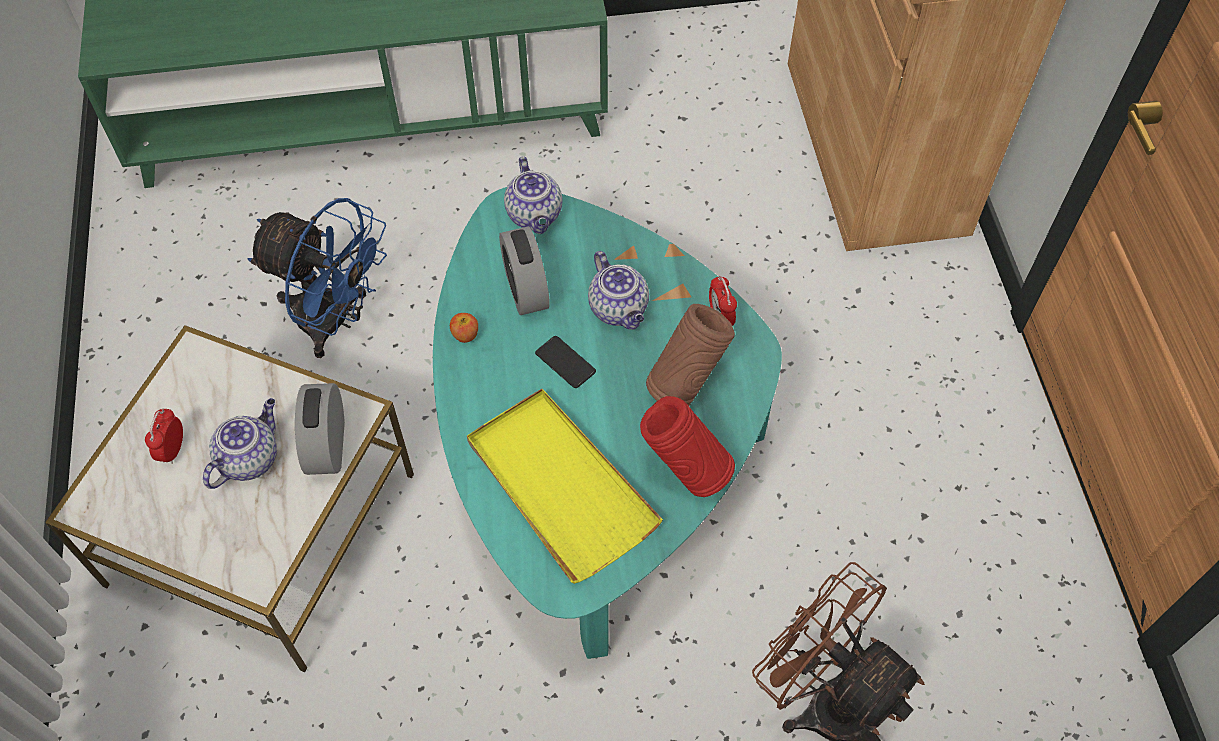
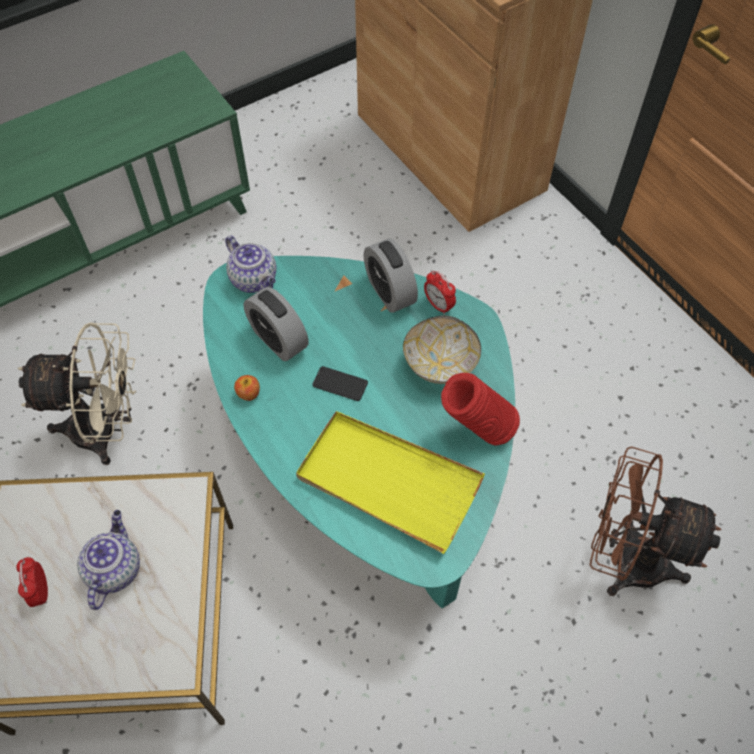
camera: 25 degrees left, 0 degrees up
blue fan [247,198,387,358] -> beige fan [17,322,137,465]
alarm clock [295,383,345,475] -> alarm clock moved to [364,238,418,313]
teapot [588,251,649,330] -> none
brown vase [646,304,735,406] -> bowl [403,316,481,384]

